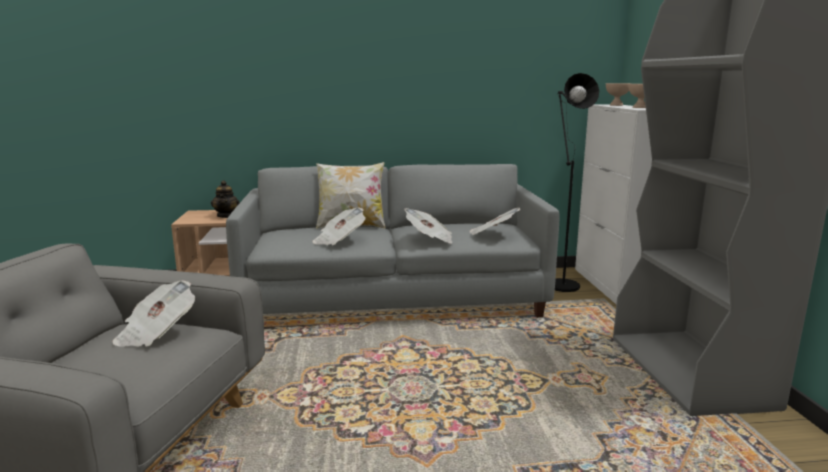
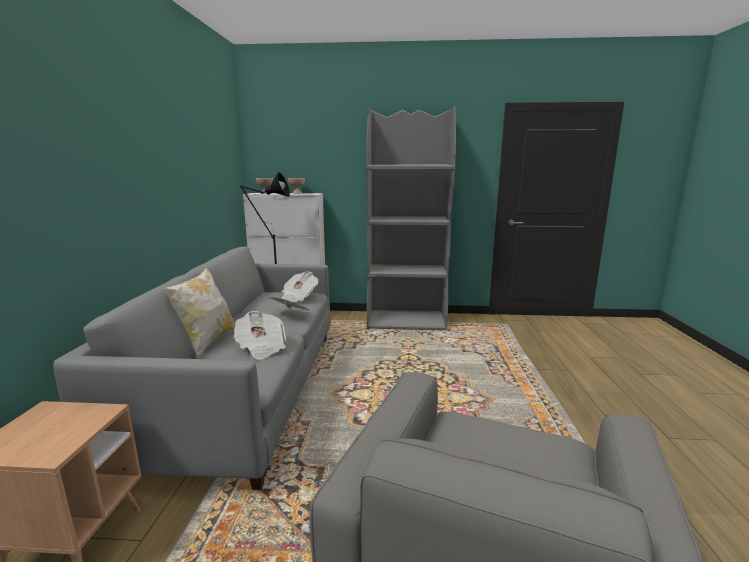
camera: 80 degrees left, 0 degrees up
newspaper [112,280,195,347] -> none
teapot [211,180,239,218] -> none

